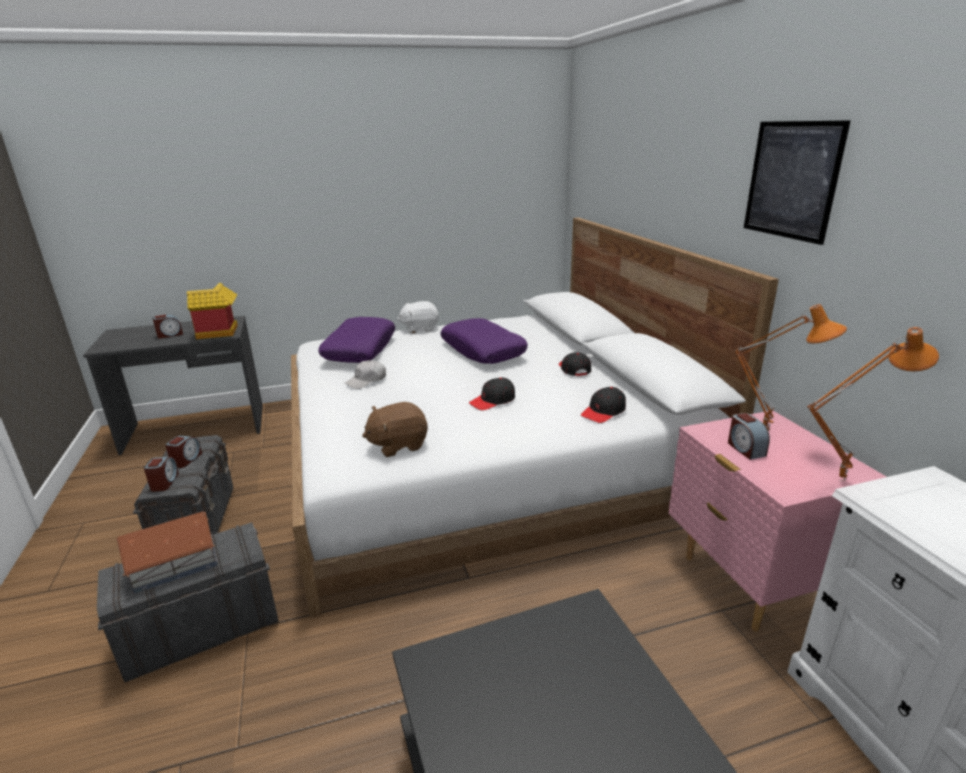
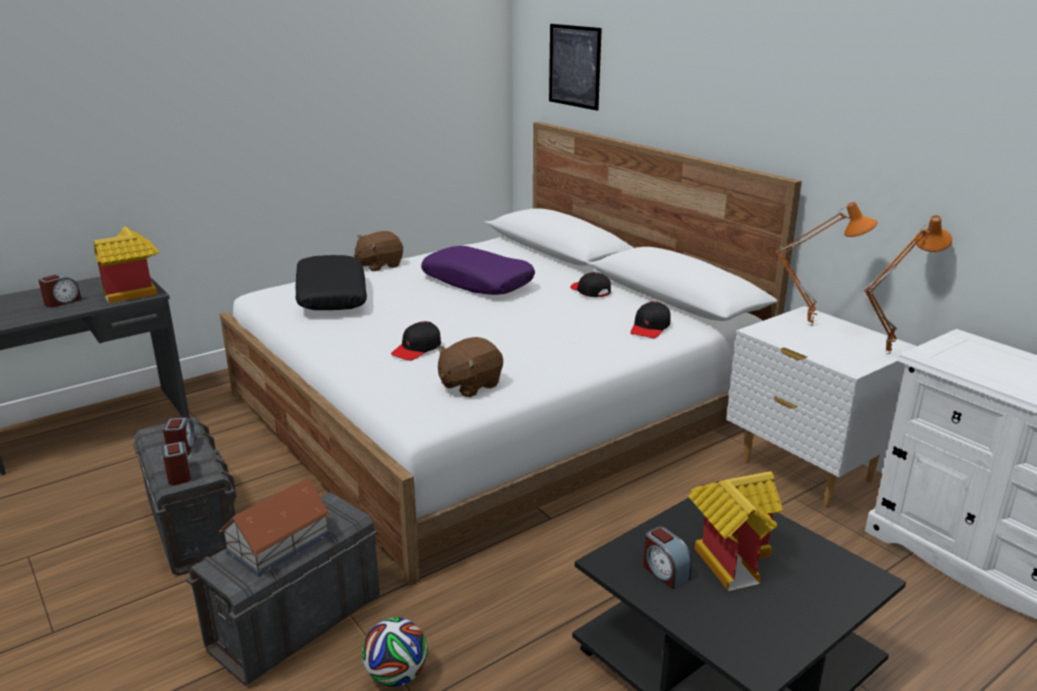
camera: 20 degrees left, 0 degrees up
purple pillow [318,317,395,363] -> black pillow [295,255,367,310]
white cap [345,360,386,389] -> none
white plush toy [397,301,439,333] -> brown plush toy [354,231,403,271]
black cap [469,377,515,410] -> black cap moved to [391,321,441,361]
pink nightstand [669,411,886,631] -> white nightstand [726,306,917,508]
alarm clock [728,413,770,460] -> alarm clock moved to [643,526,692,589]
picture [744,120,851,245] -> picture moved to [549,24,602,111]
none -> football [362,618,428,687]
none -> toy house [688,471,783,591]

